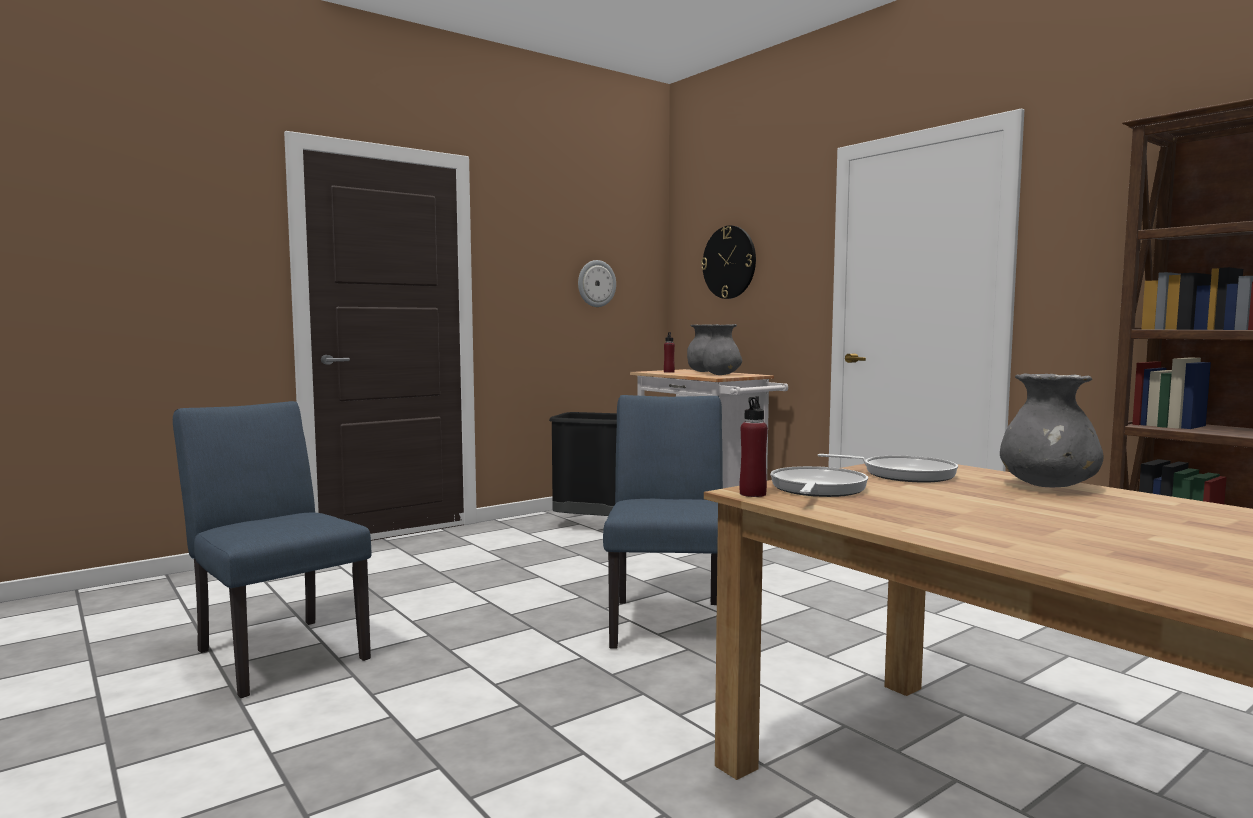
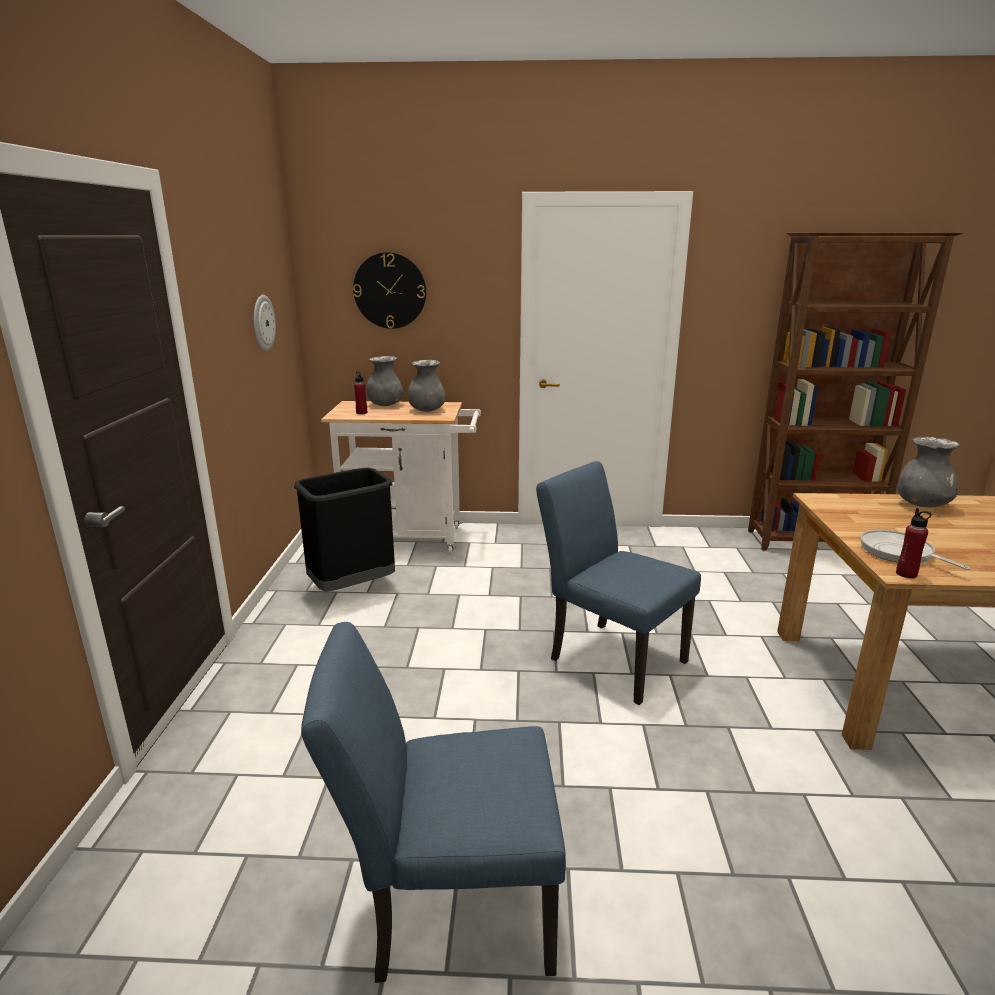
camera: 50 degrees left, 15 degrees up
frying pan [818,454,958,483] -> none

